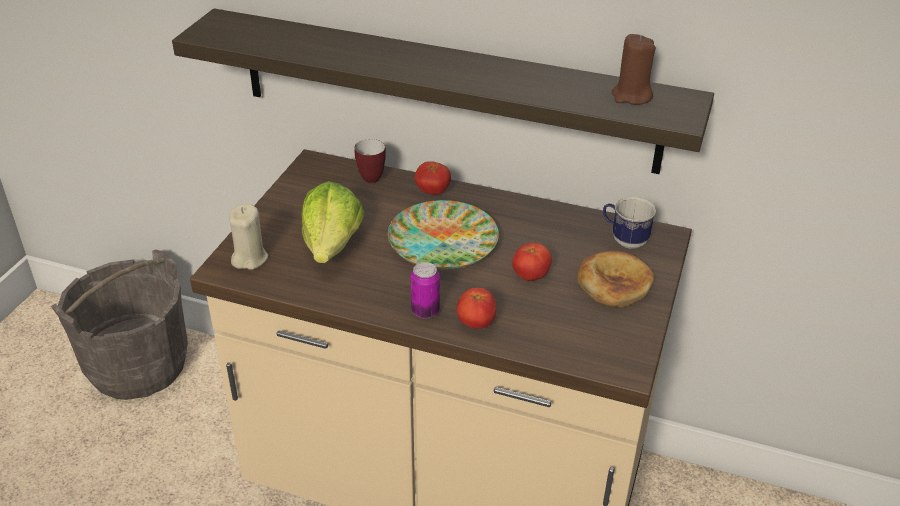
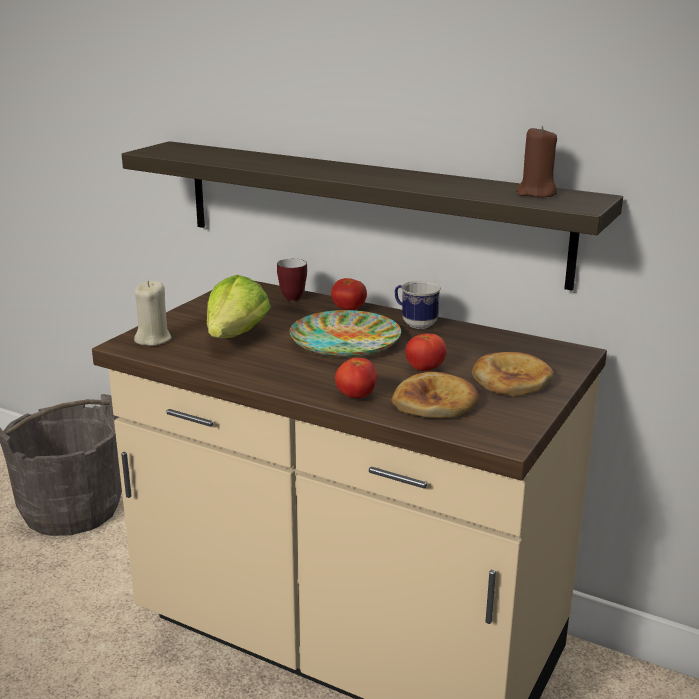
camera: 10 degrees right, 15 degrees down
can [410,262,440,318] -> none
mug [603,197,656,249] -> mug moved to [395,281,441,329]
none -> bread [392,372,479,418]

